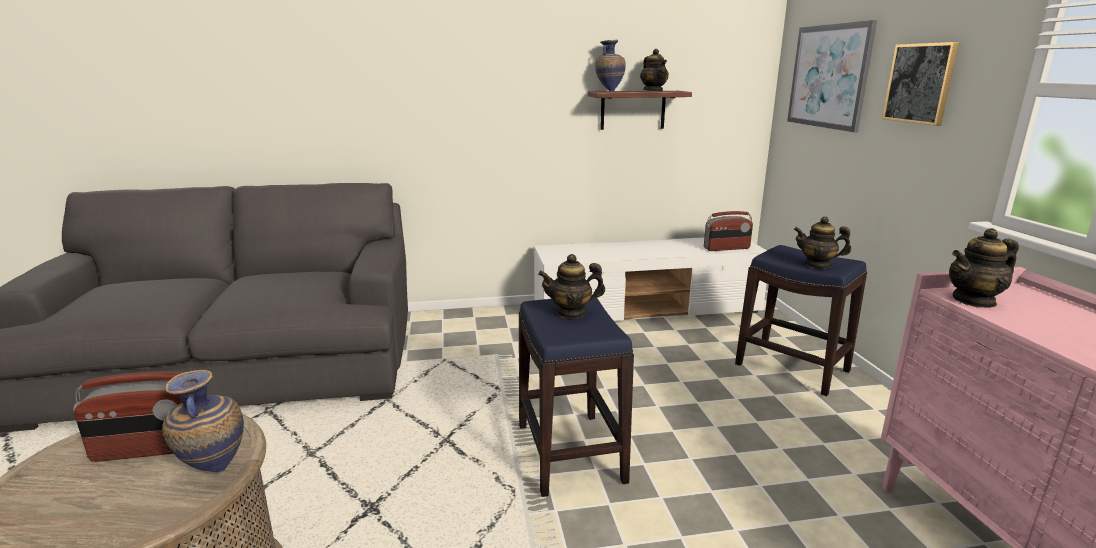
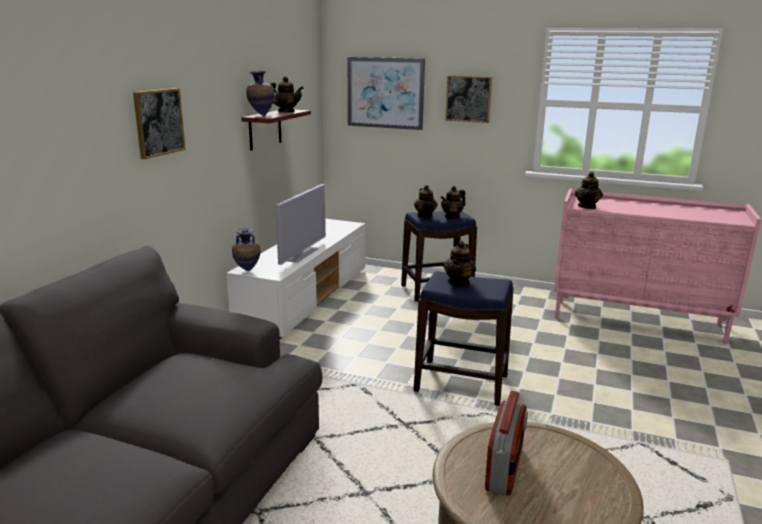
camera: 60 degrees left, 0 degrees up
vase [162,370,244,472] -> vase moved to [232,228,261,271]
radio [704,211,753,251] -> none
none -> picture [133,88,185,159]
none -> television [275,184,326,265]
none -> teapot [414,185,437,218]

